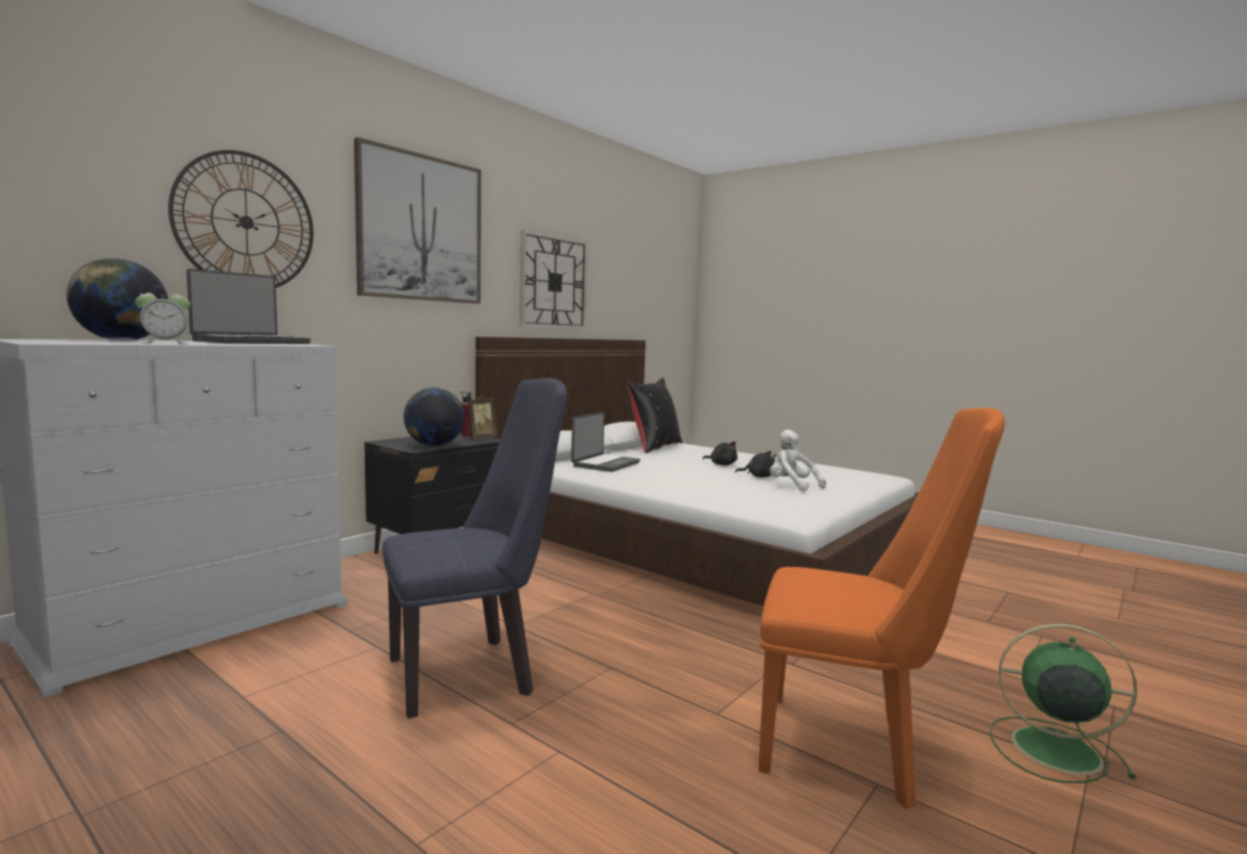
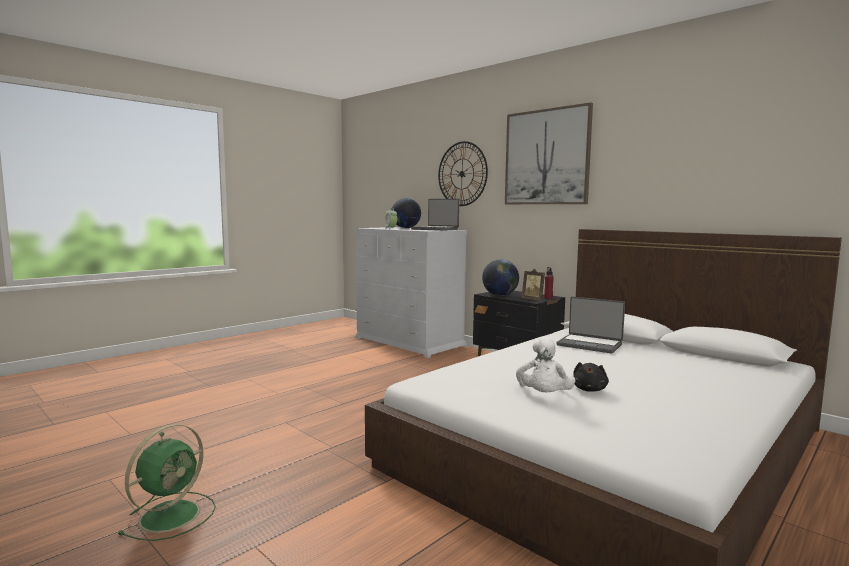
camera: 95 degrees right, 0 degrees up
blue chair [382,378,567,719] -> none
wall clock [520,230,588,329] -> none
black pillow [627,378,682,453] -> none
black plush toy [703,442,738,465] -> none
orange chair [758,408,1005,809] -> none
white plush toy [770,430,826,492] -> white plush toy turned 135 degrees clockwise [516,337,575,392]

